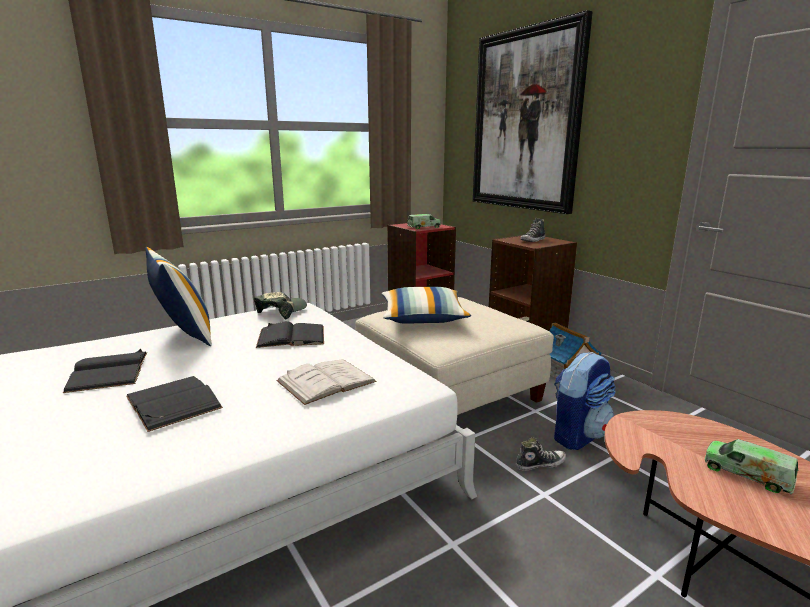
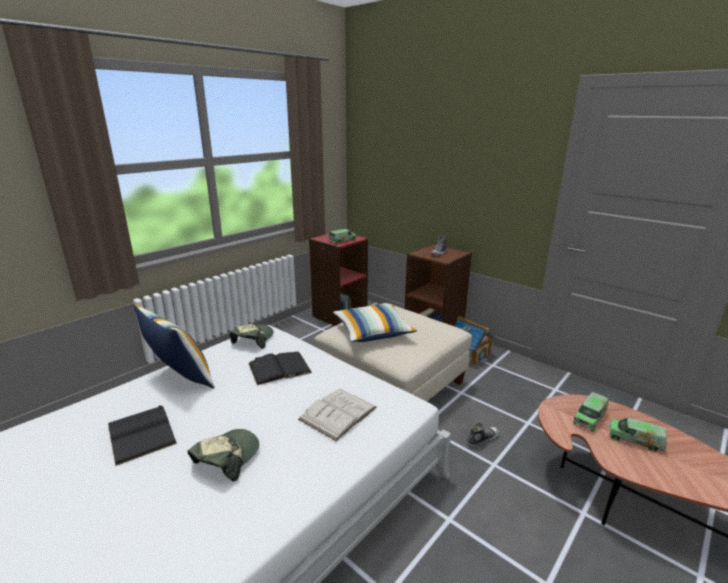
camera: 15 degrees left, 5 degrees up
black book [126,376,223,432] -> cap [188,429,259,482]
picture [473,10,593,214] -> none
backpack [554,352,616,450] -> none
none -> toy truck [573,392,608,431]

